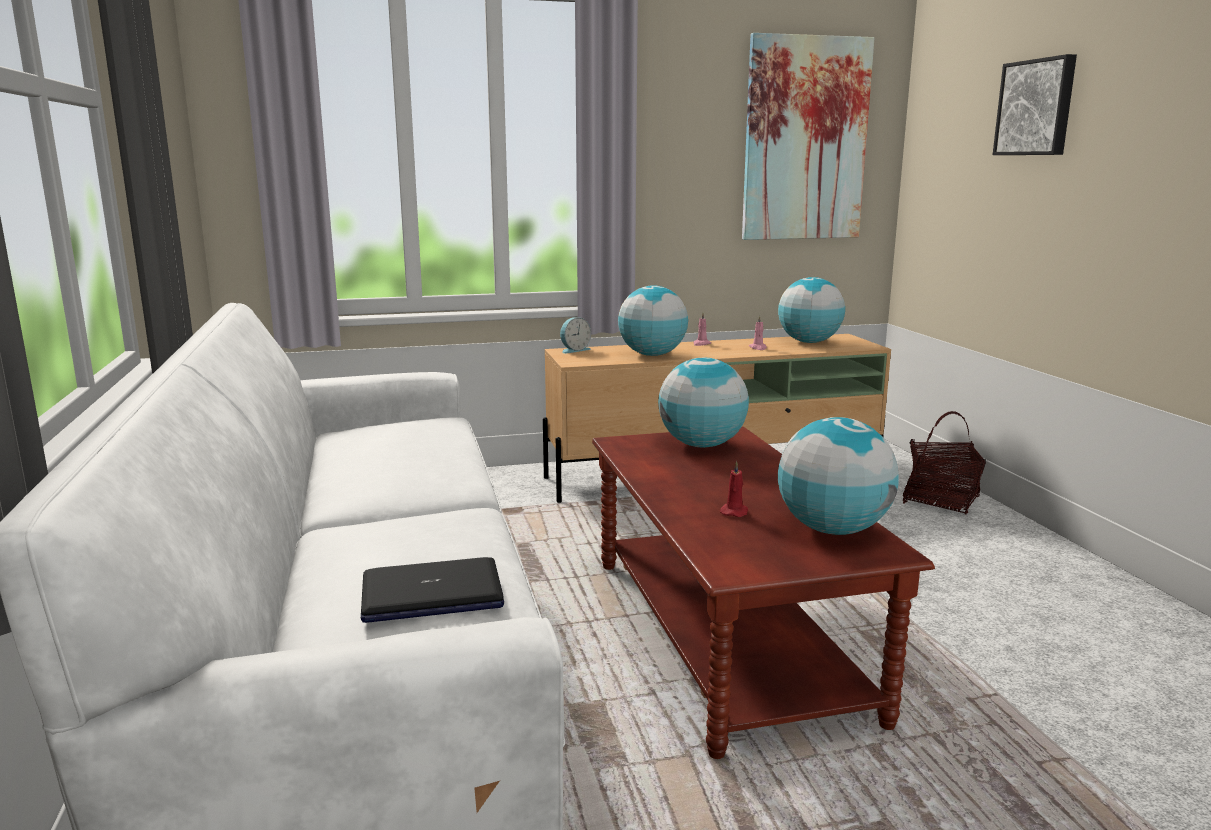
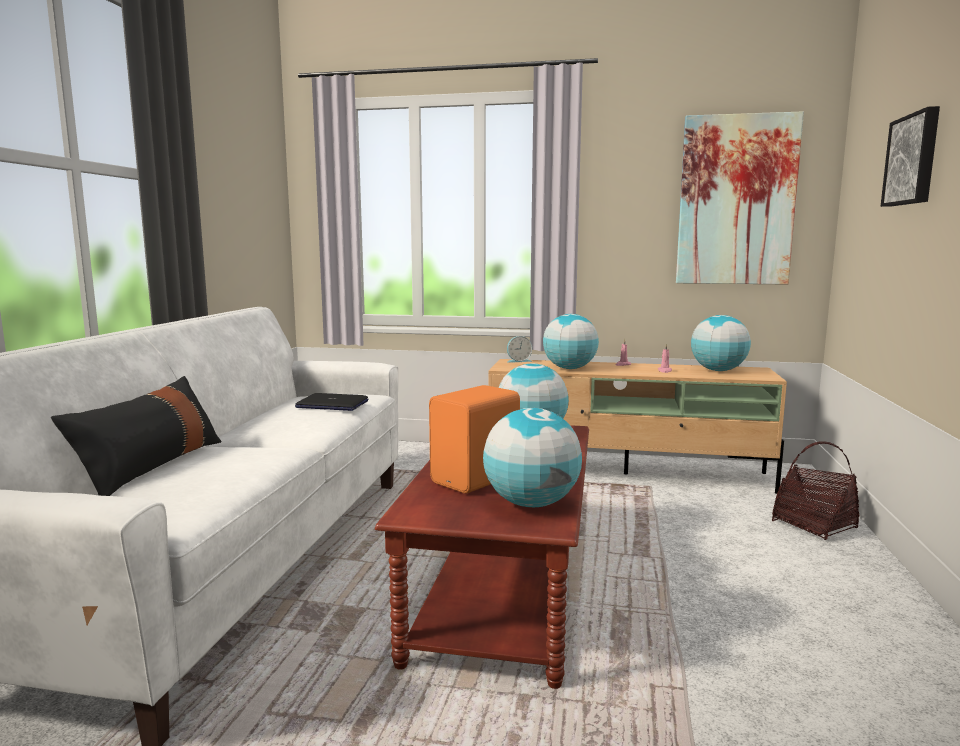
camera: 25 degrees right, 5 degrees down
laptop [361,557,504,623] -> laptop moved to [295,393,369,411]
red candle [720,461,748,517] -> orange speaker [429,385,520,494]
none -> black pillow [51,376,222,496]

